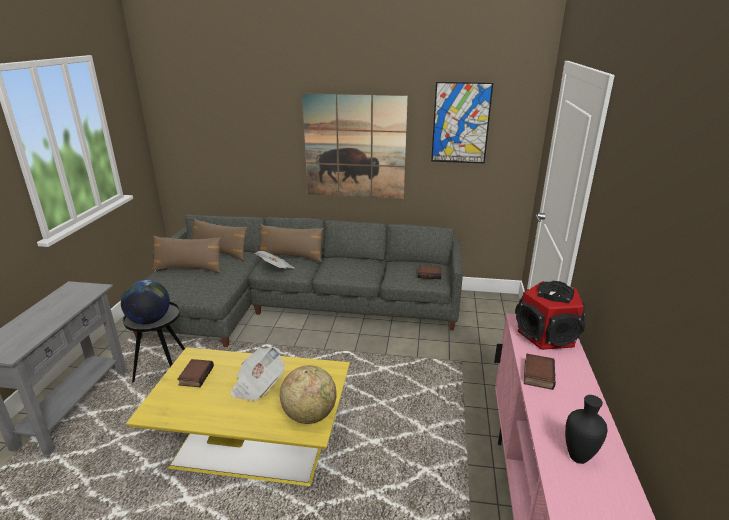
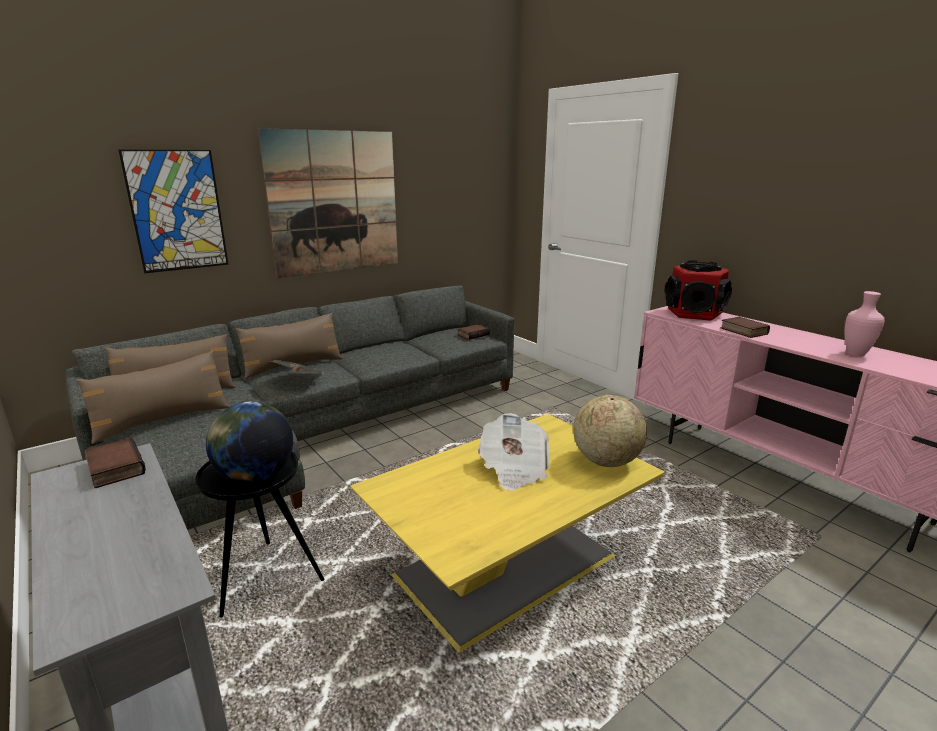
camera: 45 degrees left, 5 degrees down
book [177,359,214,387] -> book moved to [85,438,146,488]
picture [431,82,493,163] -> picture moved to [119,150,228,273]
black vase [565,395,608,464] -> pink vase [845,291,885,357]

